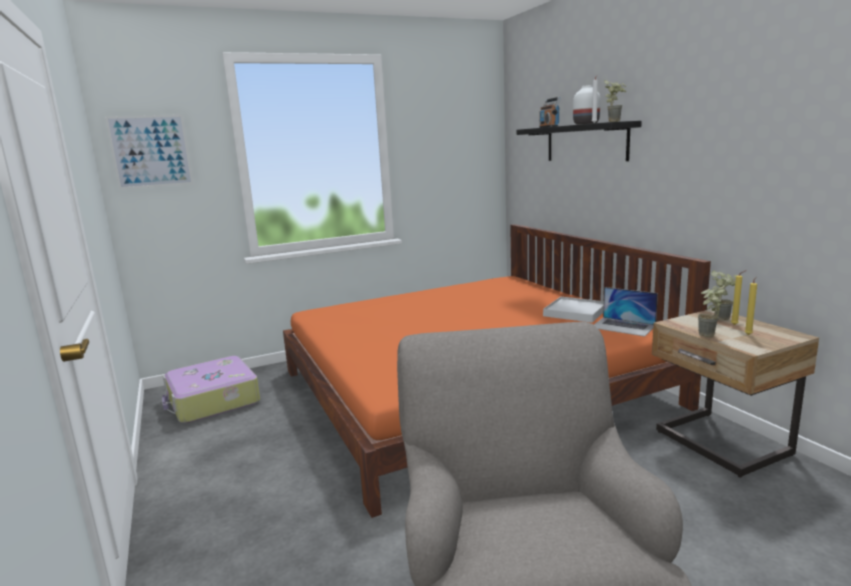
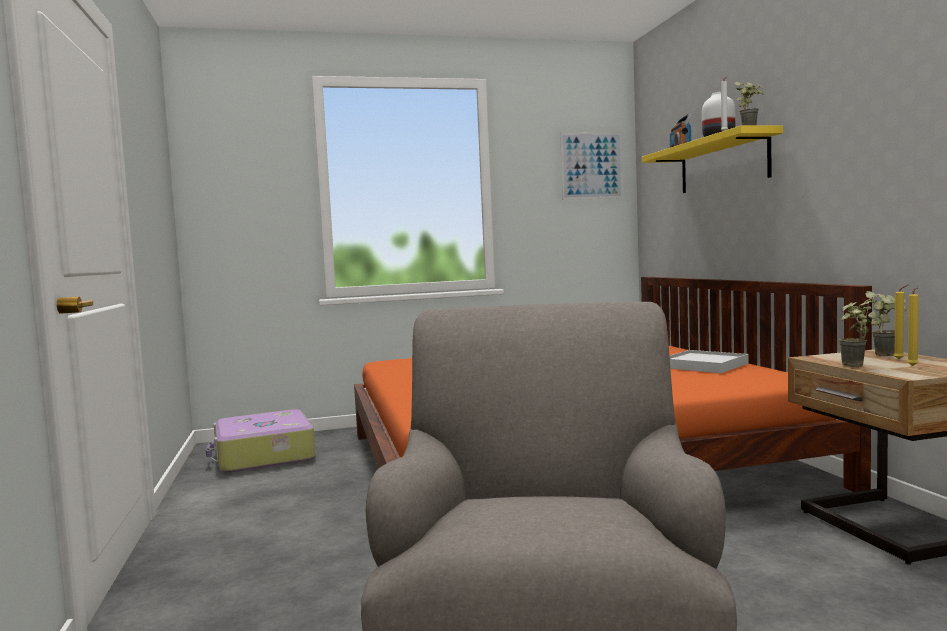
camera: 10 degrees right, 10 degrees down
picture [105,114,194,190] -> picture moved to [560,133,623,200]
black shelf [517,121,642,161] -> yellow shelf [642,125,783,193]
laptop [594,287,658,337] -> none

